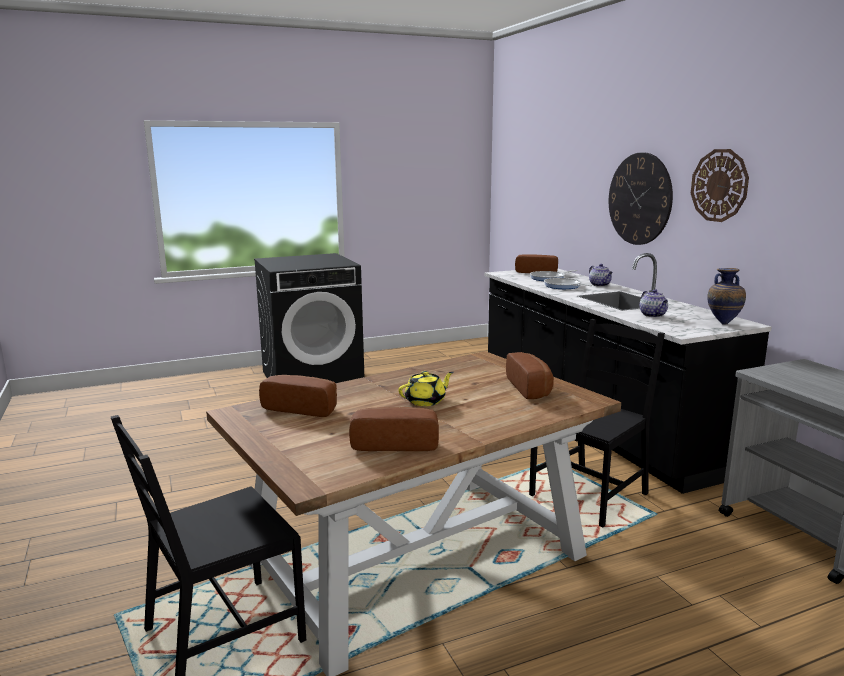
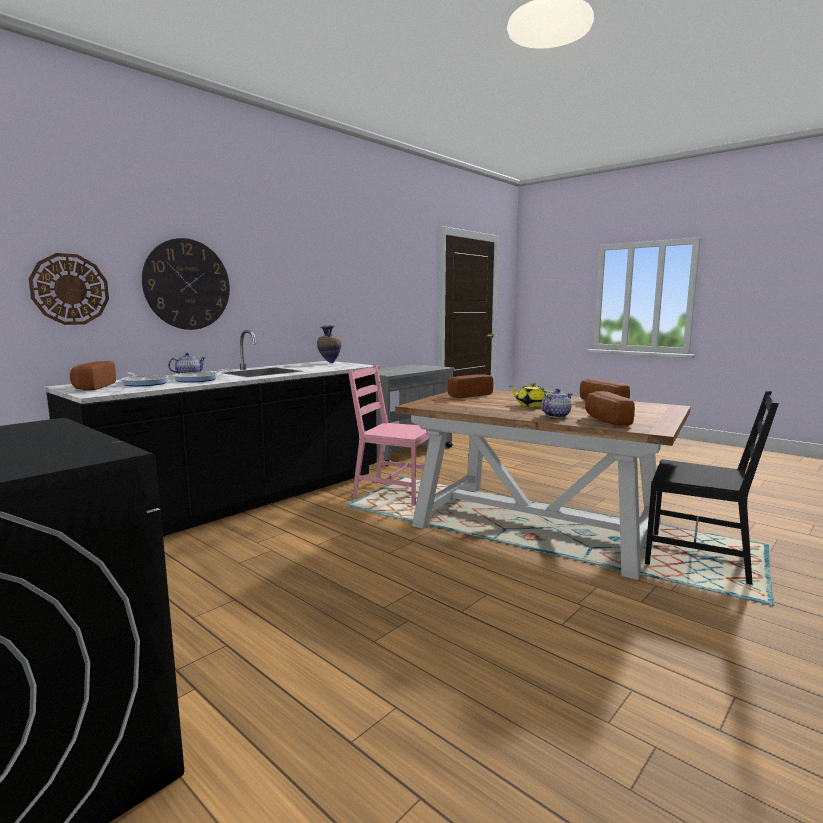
camera: 115 degrees left, 5 degrees down
black chair [529,319,665,528] -> pink chair [348,365,430,506]
teapot [640,289,668,317] -> teapot moved to [541,389,572,418]
wall clock [691,149,749,222] -> wall clock moved to [29,253,109,325]

